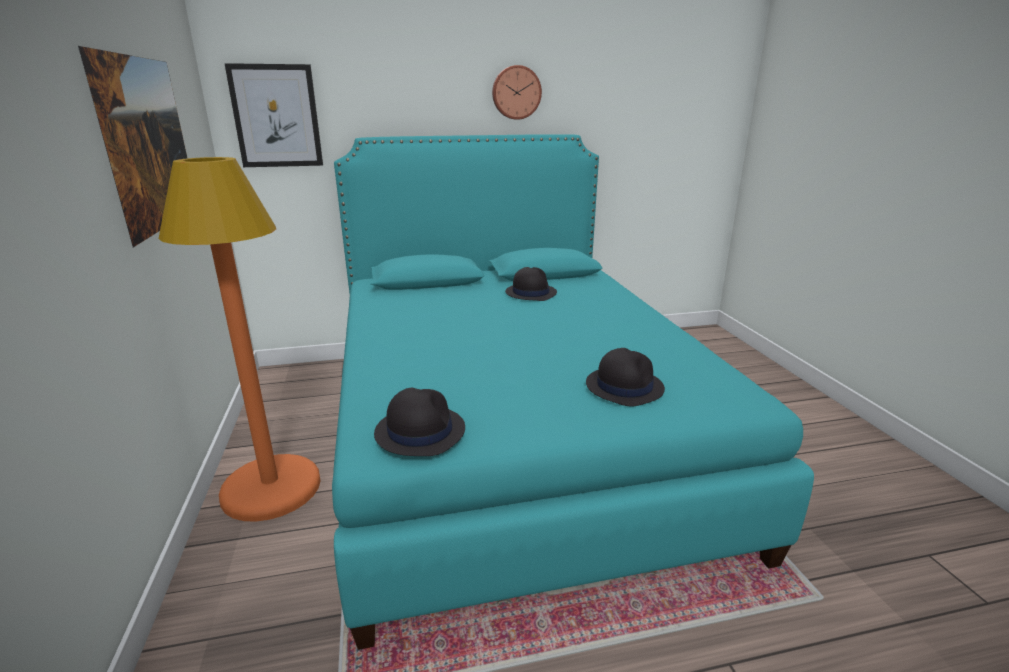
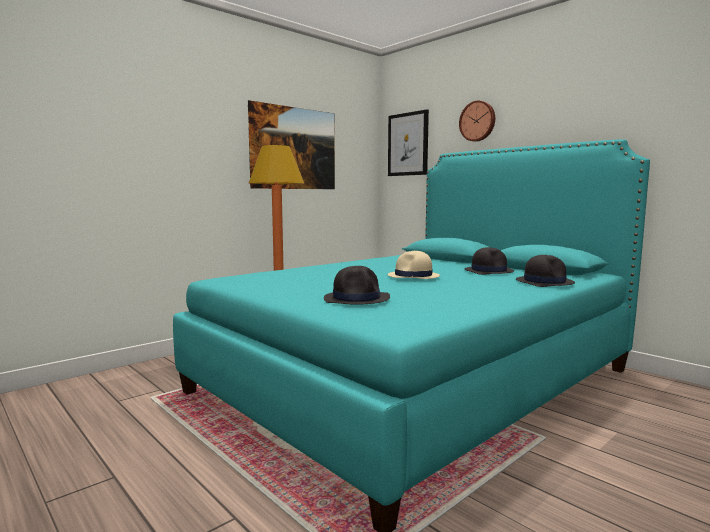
camera: 60 degrees right, 15 degrees down
black hat [374,388,465,456] -> black hat moved to [516,255,575,287]
wall clock [492,65,542,120] -> wall clock moved to [459,100,495,142]
none -> beige hat [387,251,440,279]

